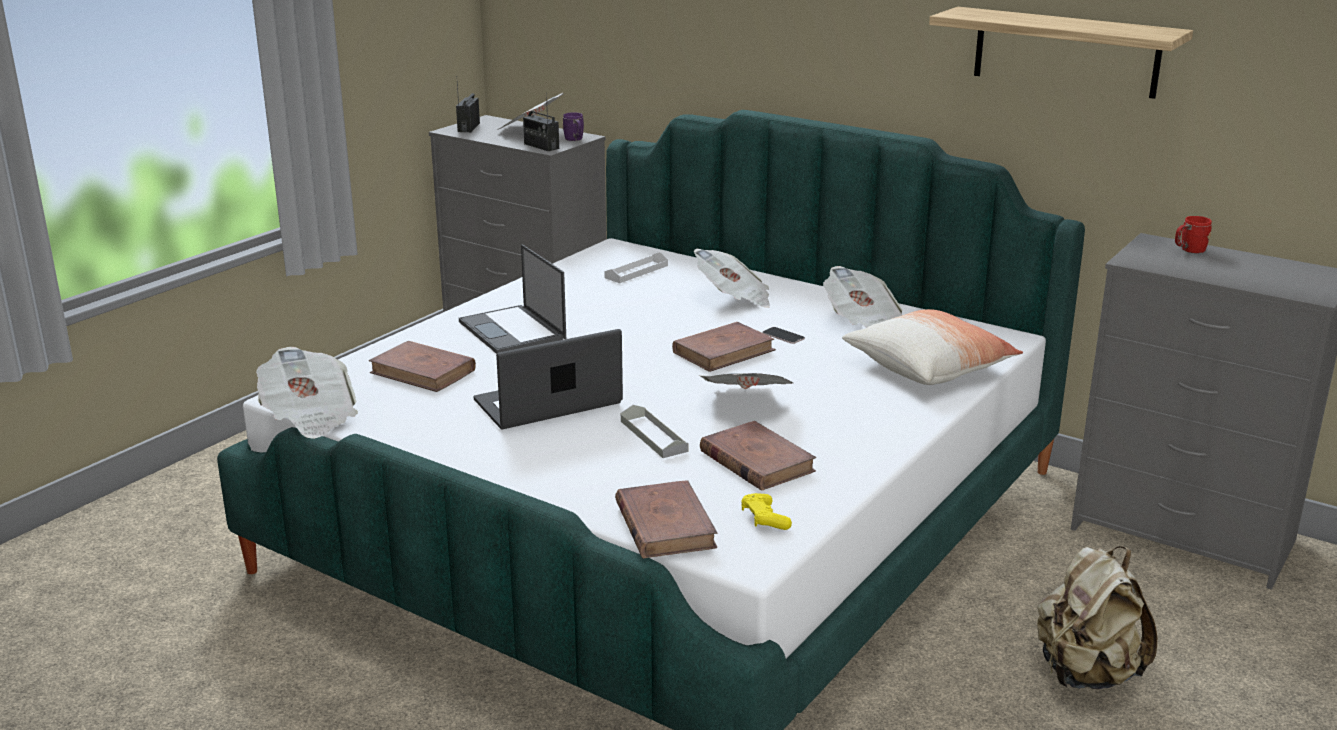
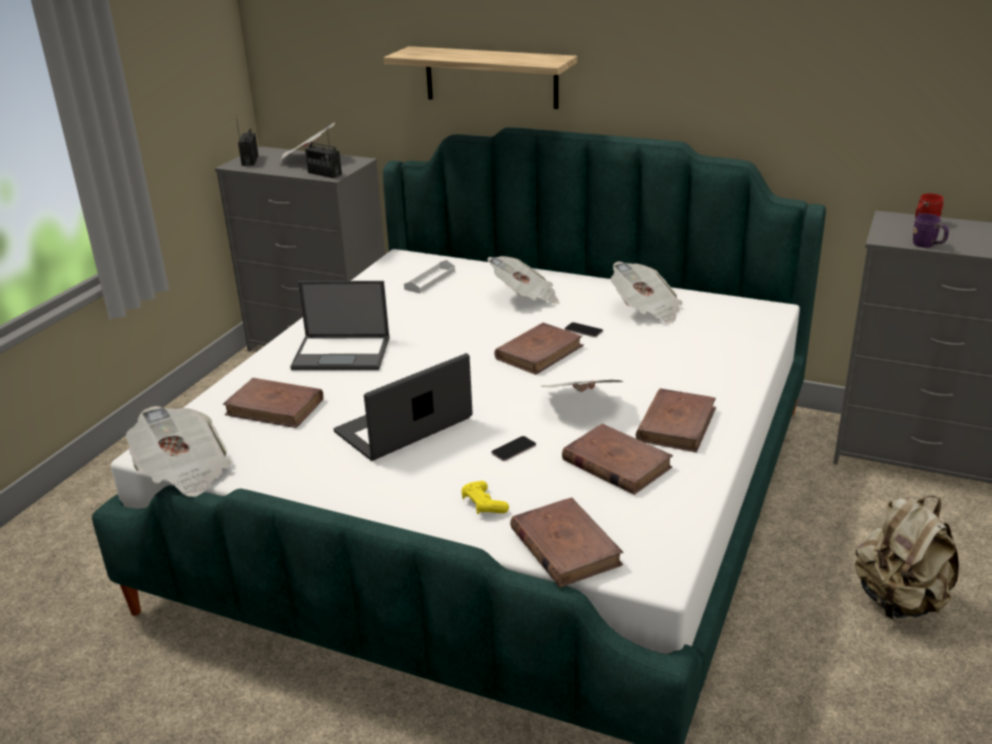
camera: 10 degrees left, 5 degrees up
laptop [459,244,566,354] -> laptop turned 45 degrees counterclockwise [290,281,389,370]
purple mug [562,112,584,141] -> purple mug moved to [913,214,949,248]
grey tray [621,405,688,458] -> phone [491,436,536,461]
yellow game controller [741,493,792,530] -> yellow game controller moved to [461,481,509,514]
pillow [842,309,1023,385] -> none
shelf [929,7,1193,99] -> shelf moved to [384,46,578,109]
none -> brown book [636,388,716,452]

